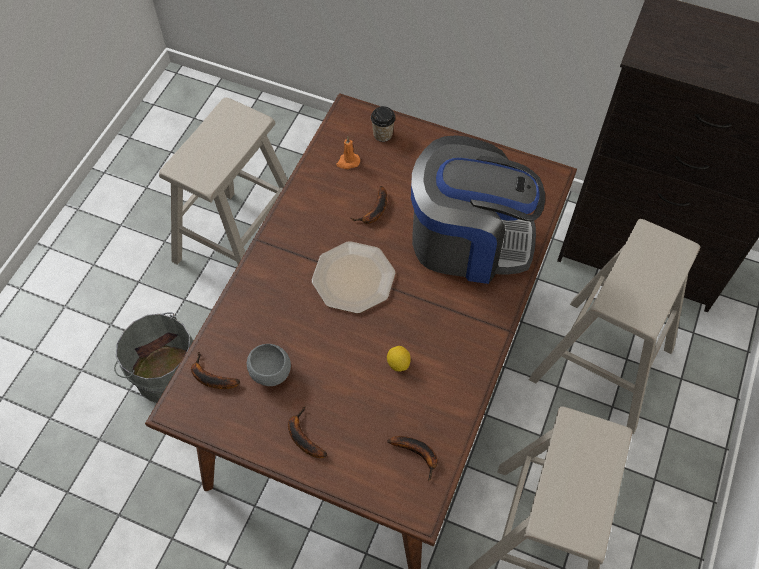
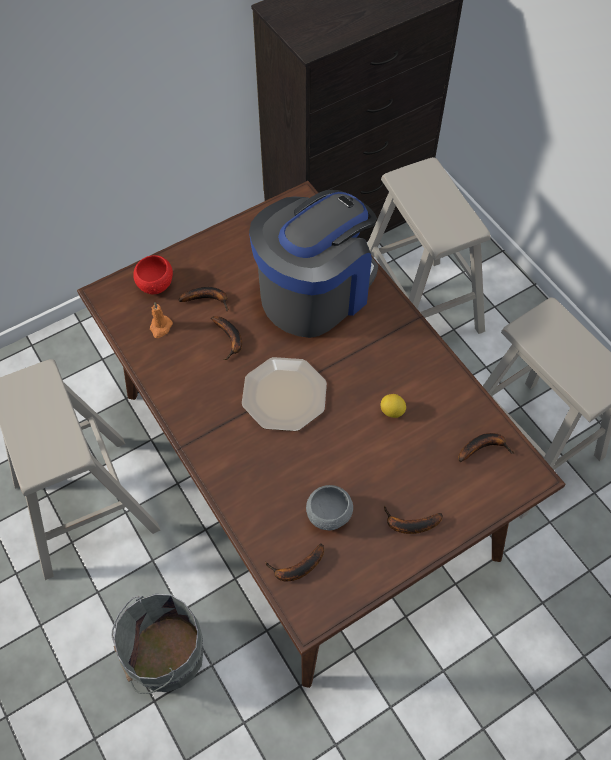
camera: 55 degrees left, 0 degrees up
cup [371,106,395,142] -> red bowl [133,255,173,294]
none -> banana [179,287,229,311]

